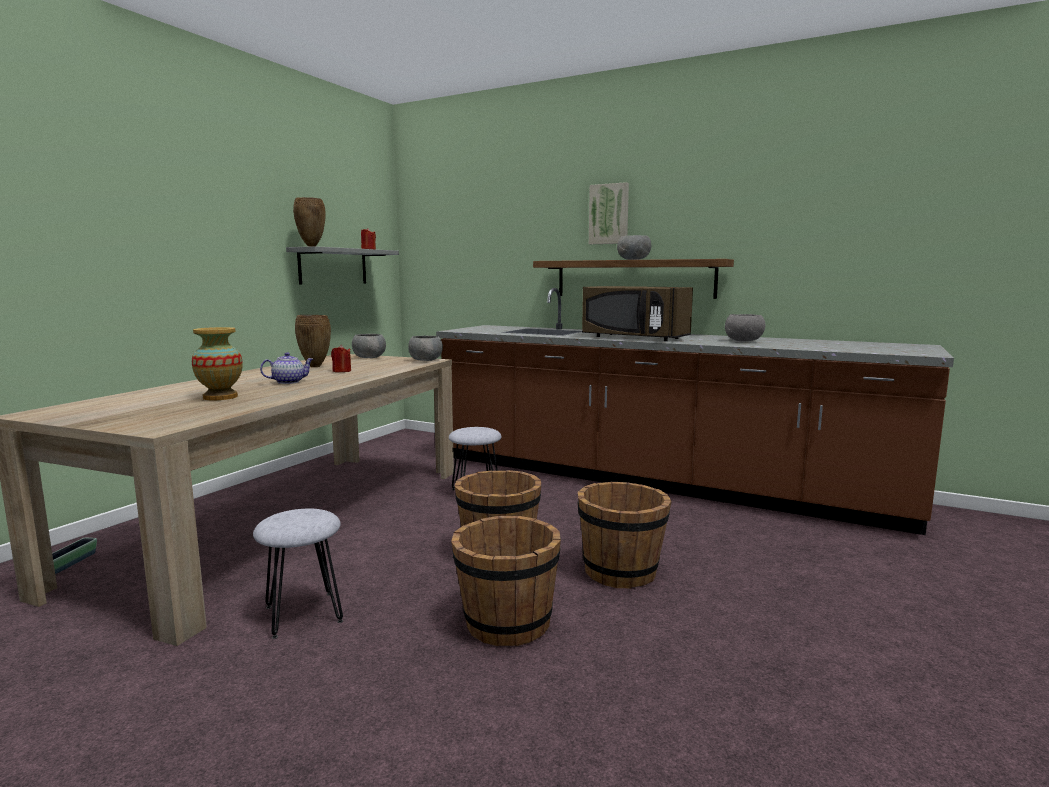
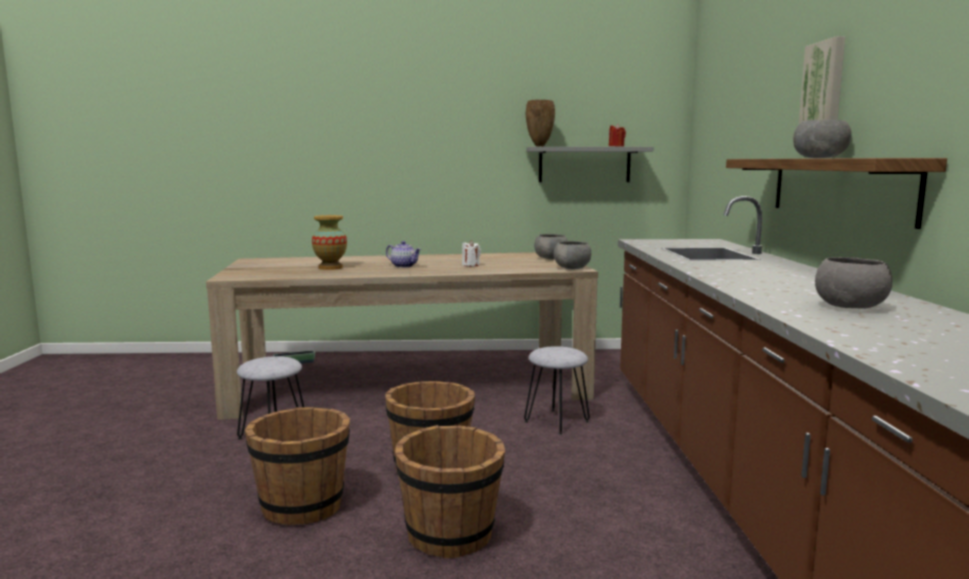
camera: 60 degrees right, 0 degrees up
brown vase [295,315,331,367] -> none
red candle [331,345,351,372] -> white candle [462,241,481,267]
brown microwave [582,286,693,341] -> none

